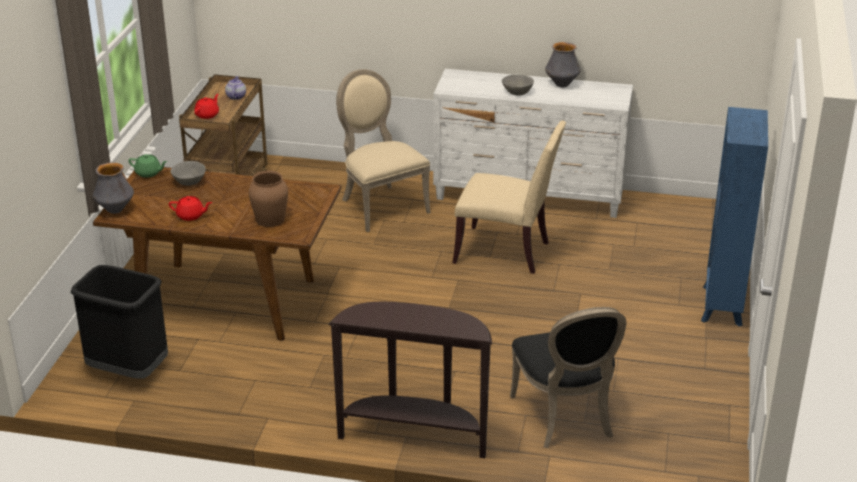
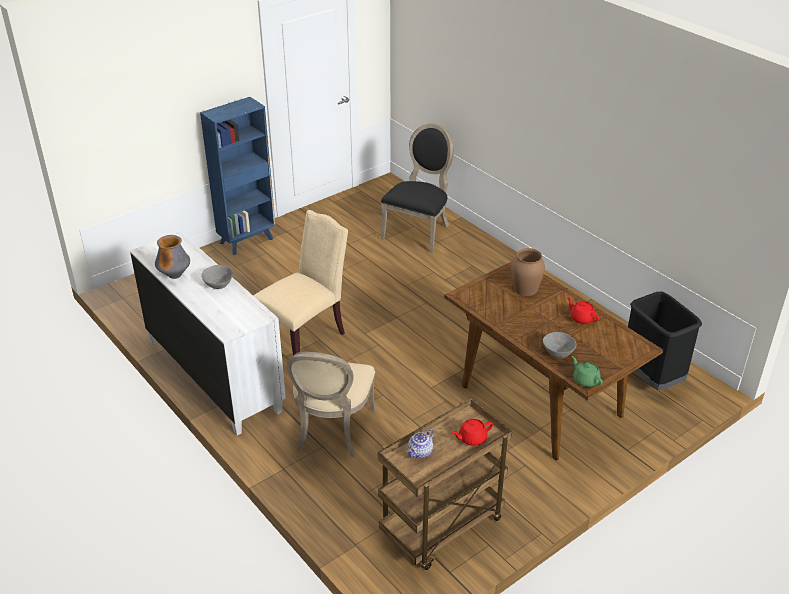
camera: 140 degrees left, 5 degrees up
vase [93,162,134,214] -> none
brown console table [328,302,492,458] -> none
beige chair [452,120,566,274] -> beige chair turned 75 degrees clockwise [253,210,348,355]

